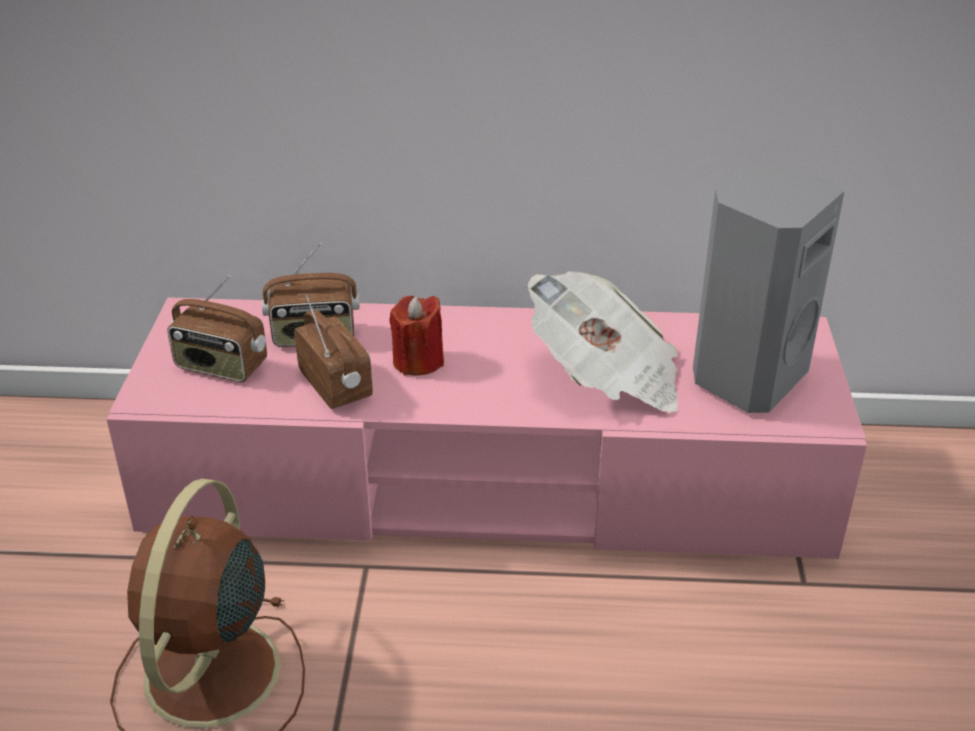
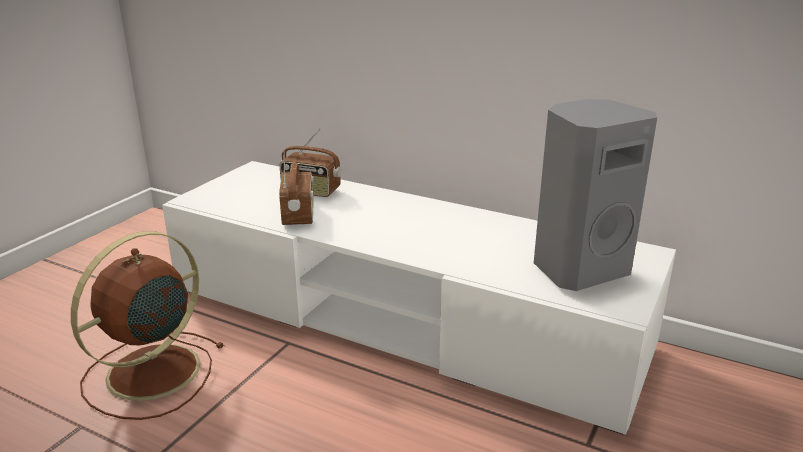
camera: 25 degrees right, 10 degrees down
pink tv stand [106,297,867,559] -> white tv stand [162,161,676,435]
radio [167,275,267,382] -> none
red candle [389,296,444,376] -> none
newspaper [528,271,678,413] -> none

